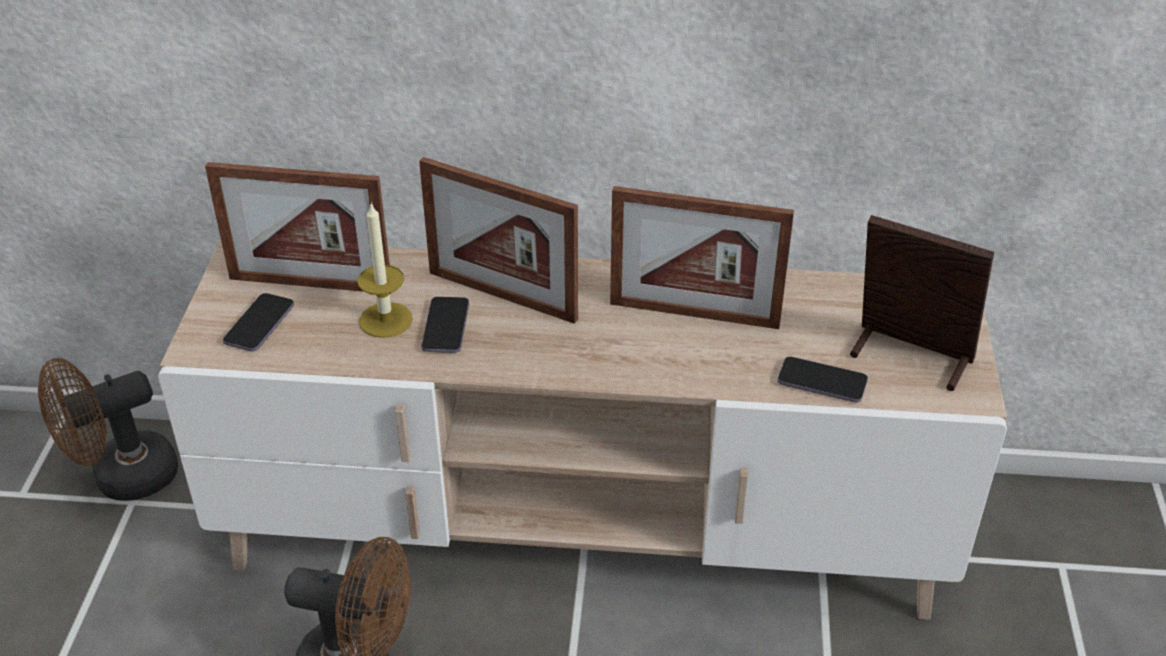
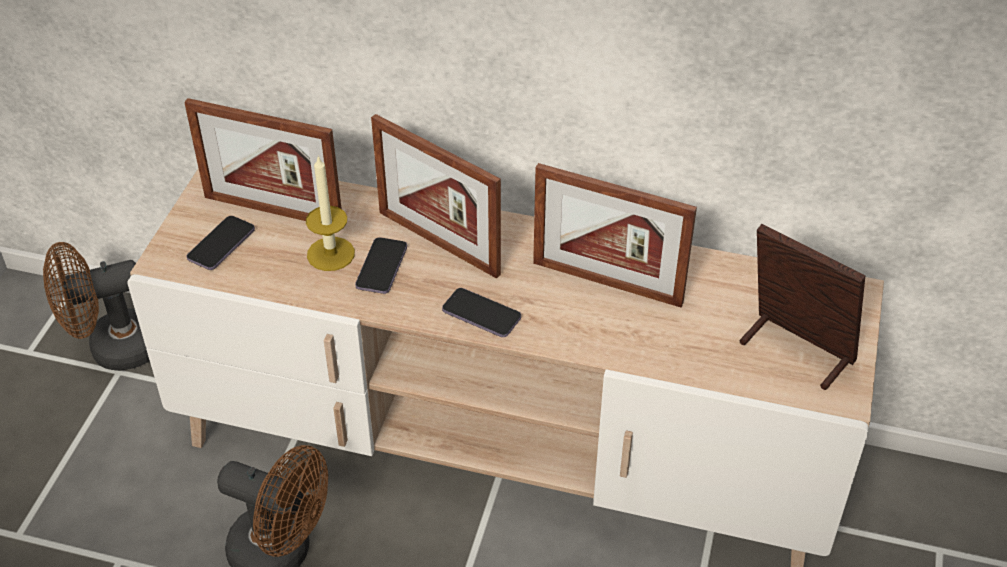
camera: 10 degrees right, 5 degrees up
phone [778,356,868,402] -> phone moved to [442,288,521,337]

